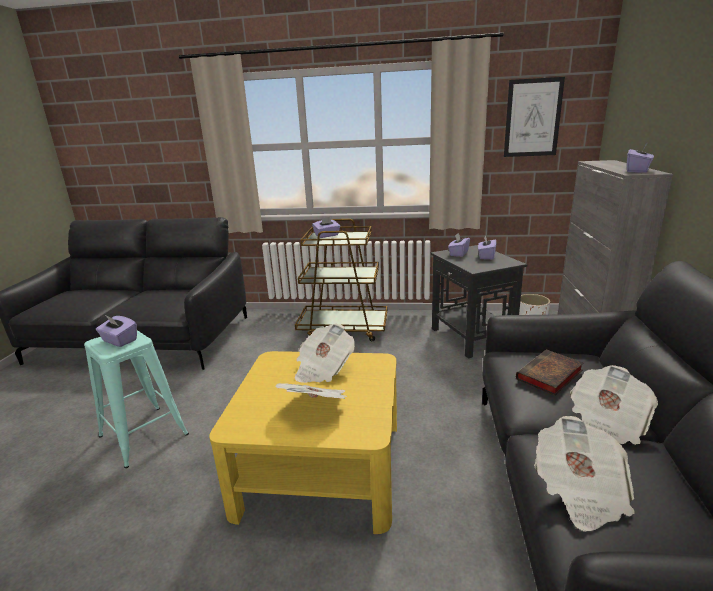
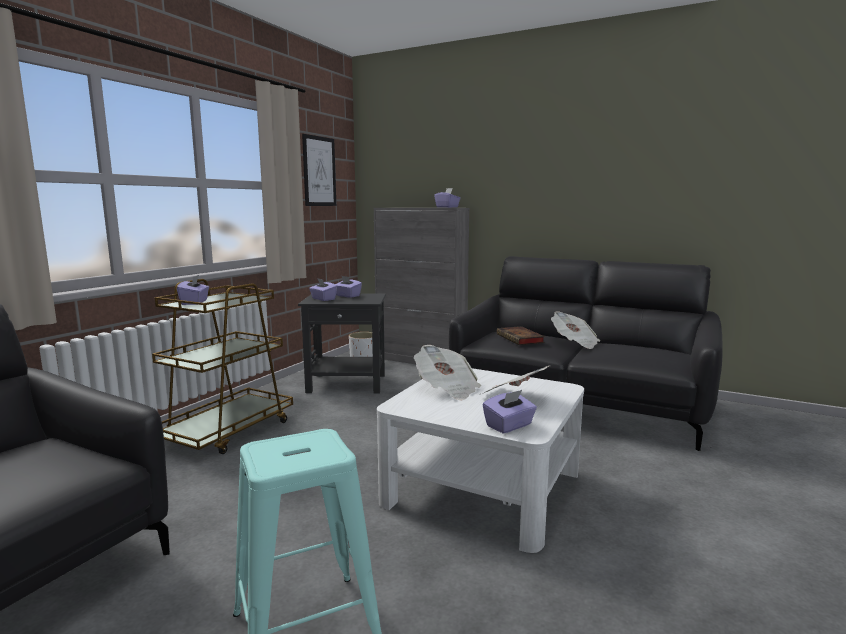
camera: 70 degrees left, 10 degrees down
purple tissue box [96,315,137,347] -> purple tissue box moved to [483,390,537,434]
yellow coffee table [209,351,397,534] -> white coffee table [377,368,584,553]
newspaper [534,416,635,532] -> none

